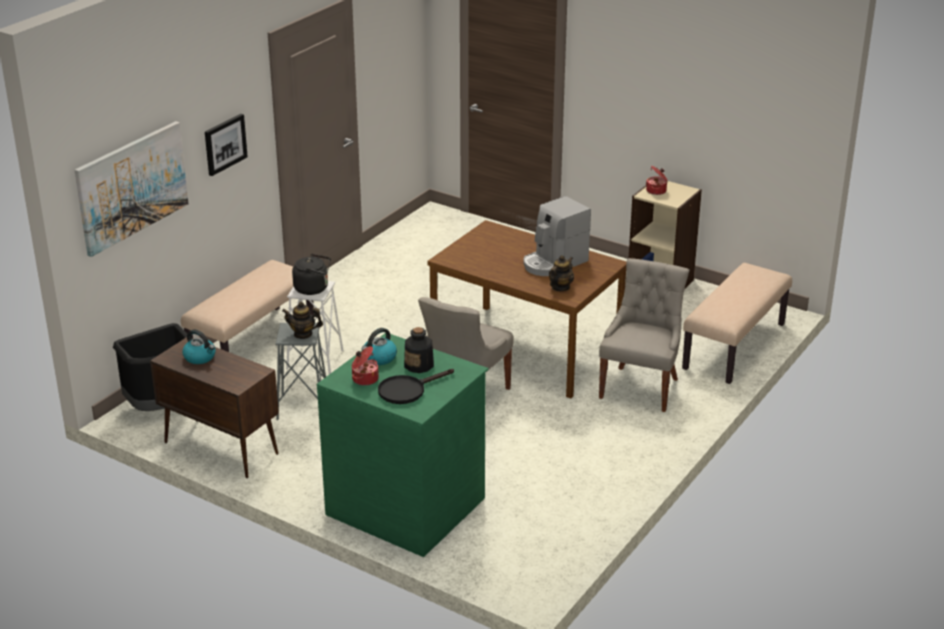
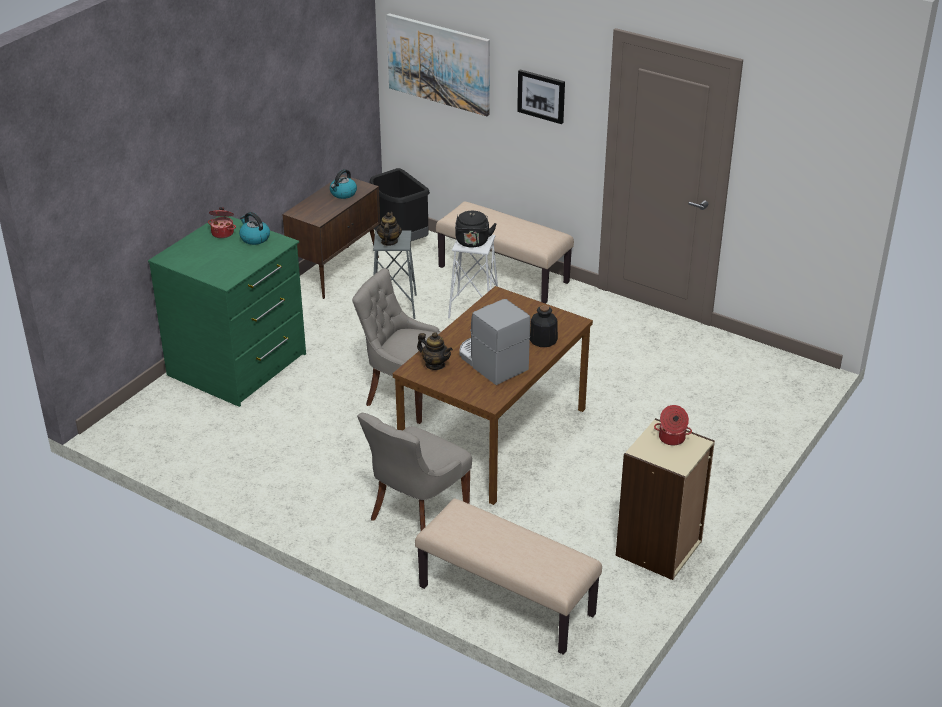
camera: 90 degrees right, 5 degrees up
black frying pan [378,369,454,404] -> none
bottle [404,327,434,373] -> bottle moved to [530,305,558,347]
grey chair [599,258,689,412] -> grey chair turned 105 degrees clockwise [357,413,472,531]

